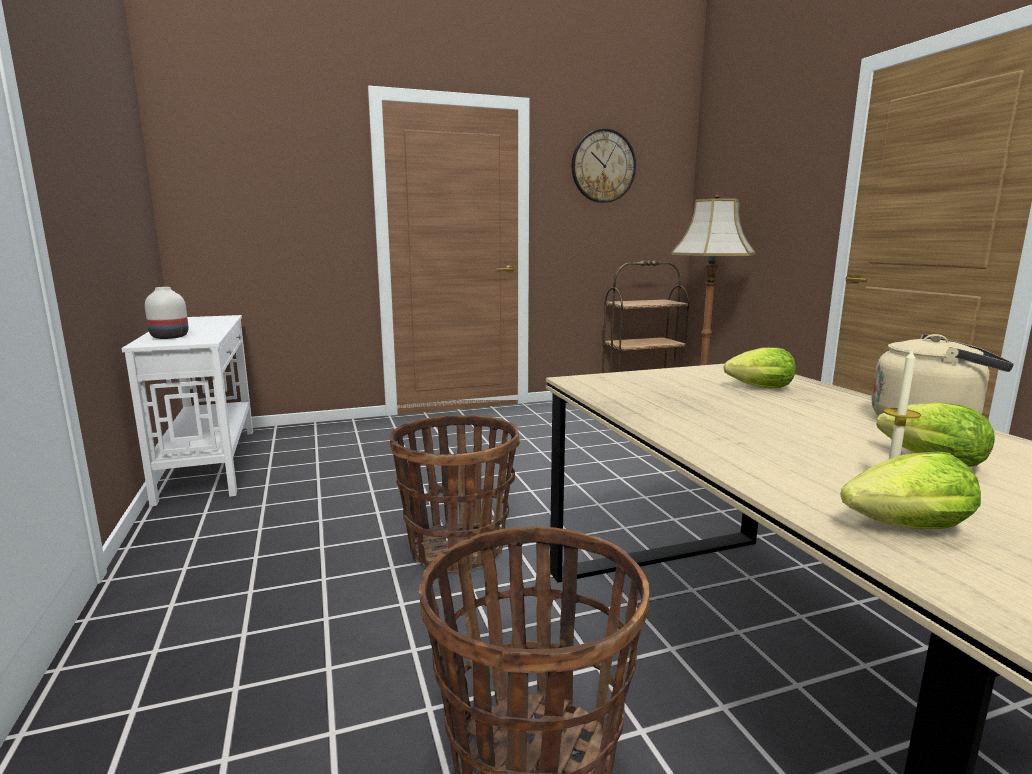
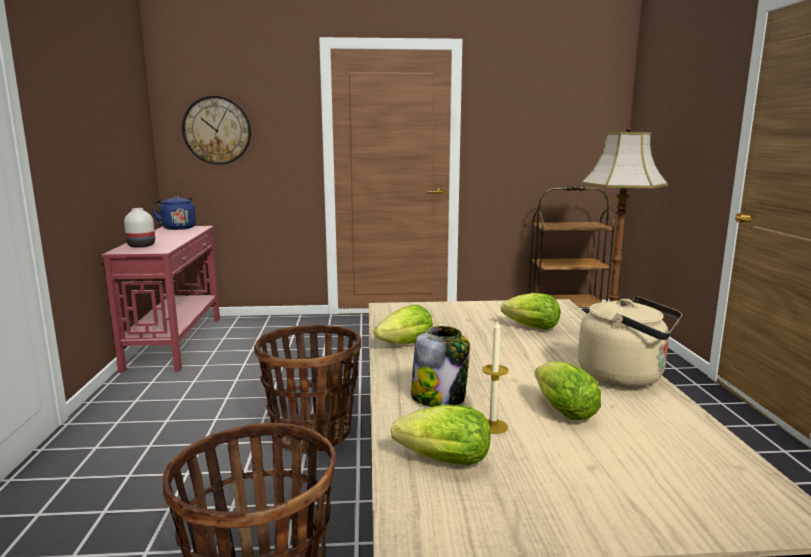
camera: 15 degrees right, 0 degrees up
white console table [122,315,253,506] -> red console table [101,226,220,373]
wall clock [572,129,636,203] -> wall clock moved to [182,96,251,165]
none -> blue kettle [152,196,196,230]
none -> lettuce [374,305,433,344]
none -> jar [411,326,470,407]

